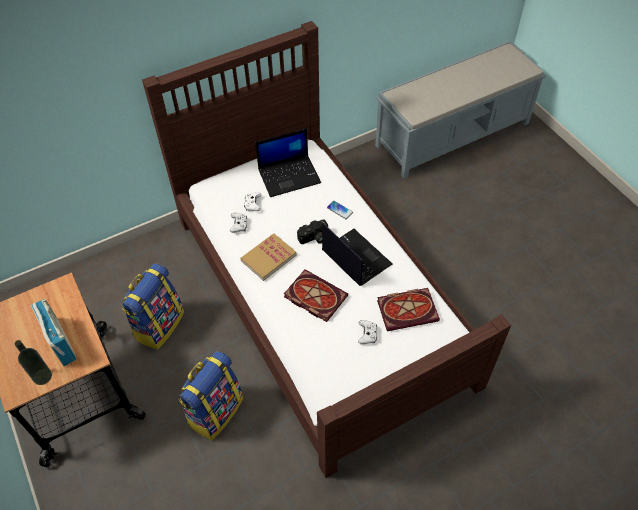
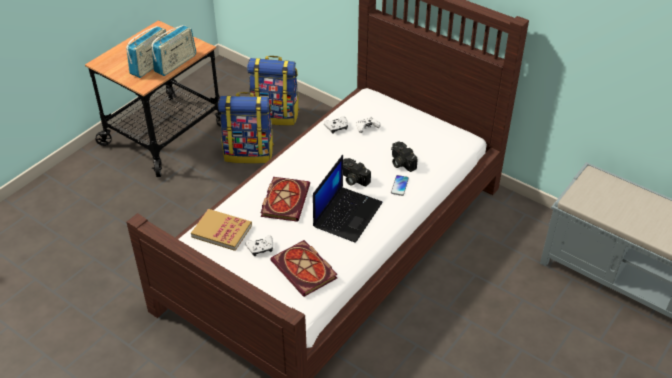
camera: 65 degrees right, 10 degrees down
bottle [15,340,52,385] -> none
backpack [178,351,243,440] -> backpack moved to [247,56,300,126]
book [240,233,297,281] -> book moved to [191,209,252,251]
laptop [255,128,321,197] -> none
none -> radio [151,25,196,76]
none -> camera [391,141,417,172]

